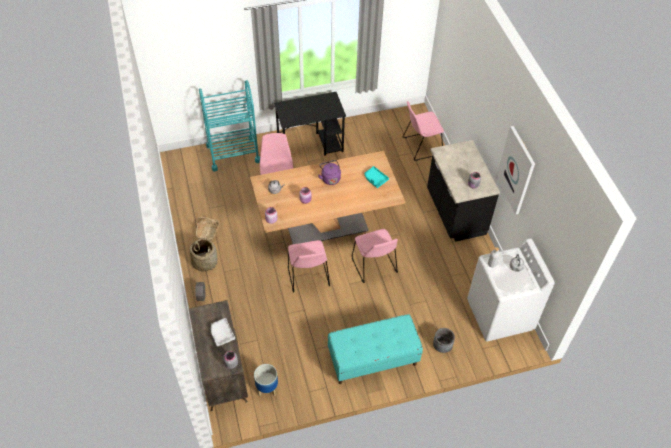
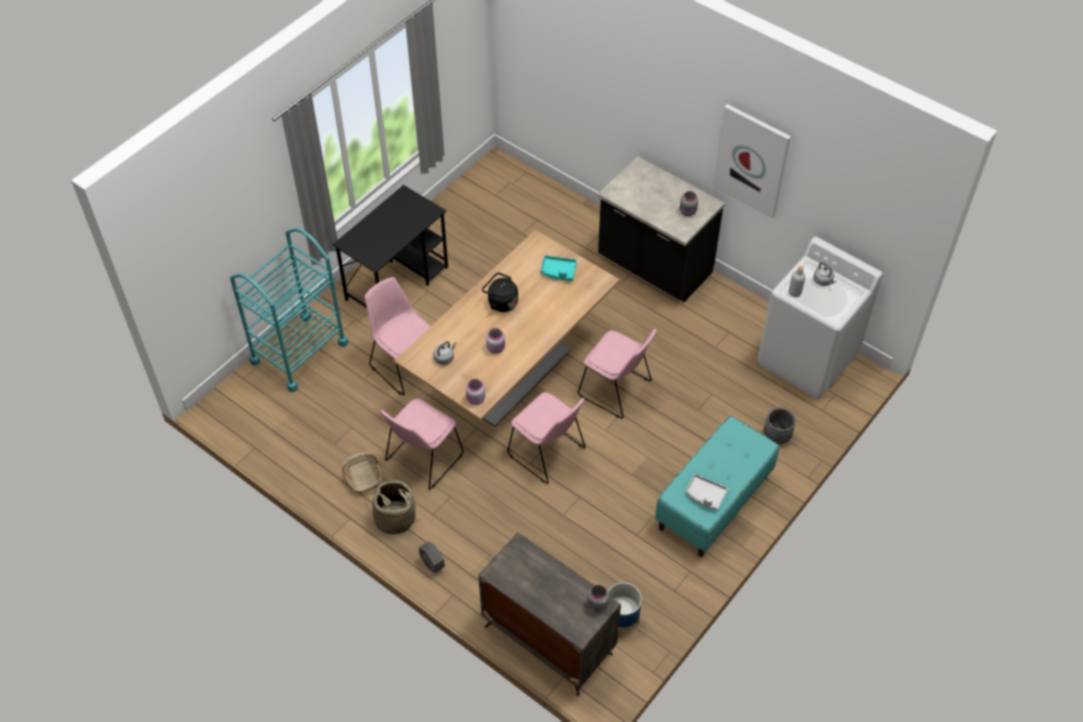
camera: 35 degrees left, 0 degrees up
grey tray [211,318,235,347] -> grey tray moved to [686,474,728,511]
purple kettle [318,160,341,185] -> black kettle [482,272,518,312]
pink chair [403,101,444,161] -> pink chair moved to [380,398,463,490]

